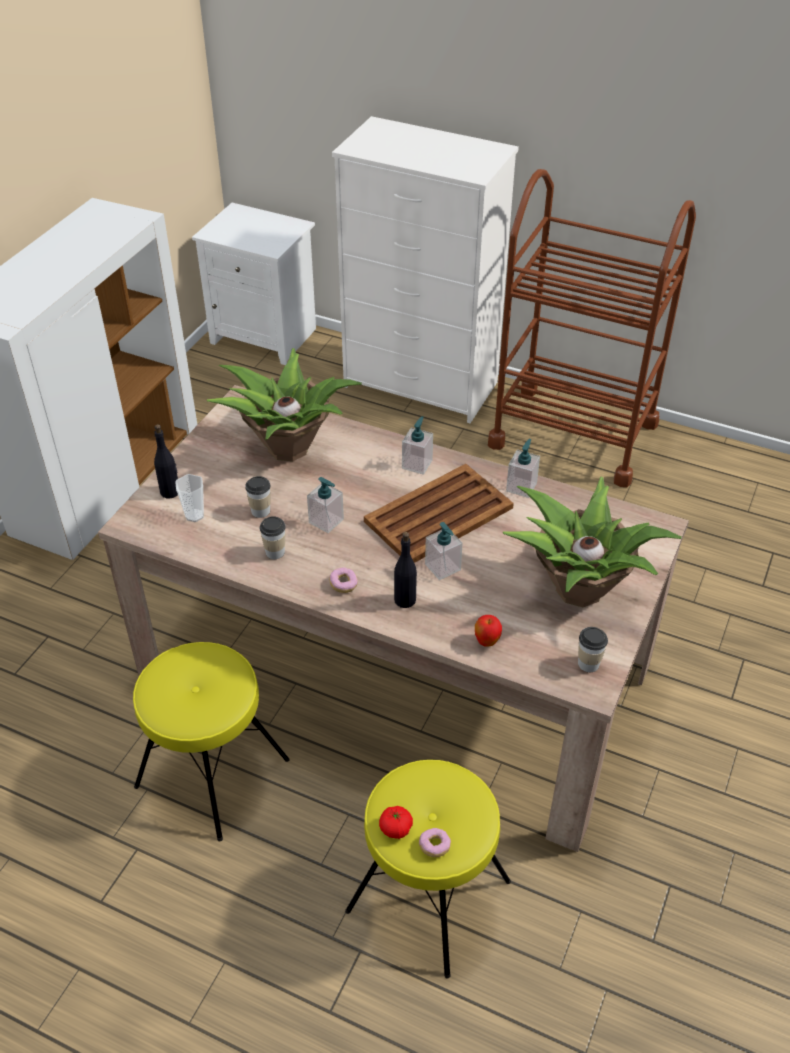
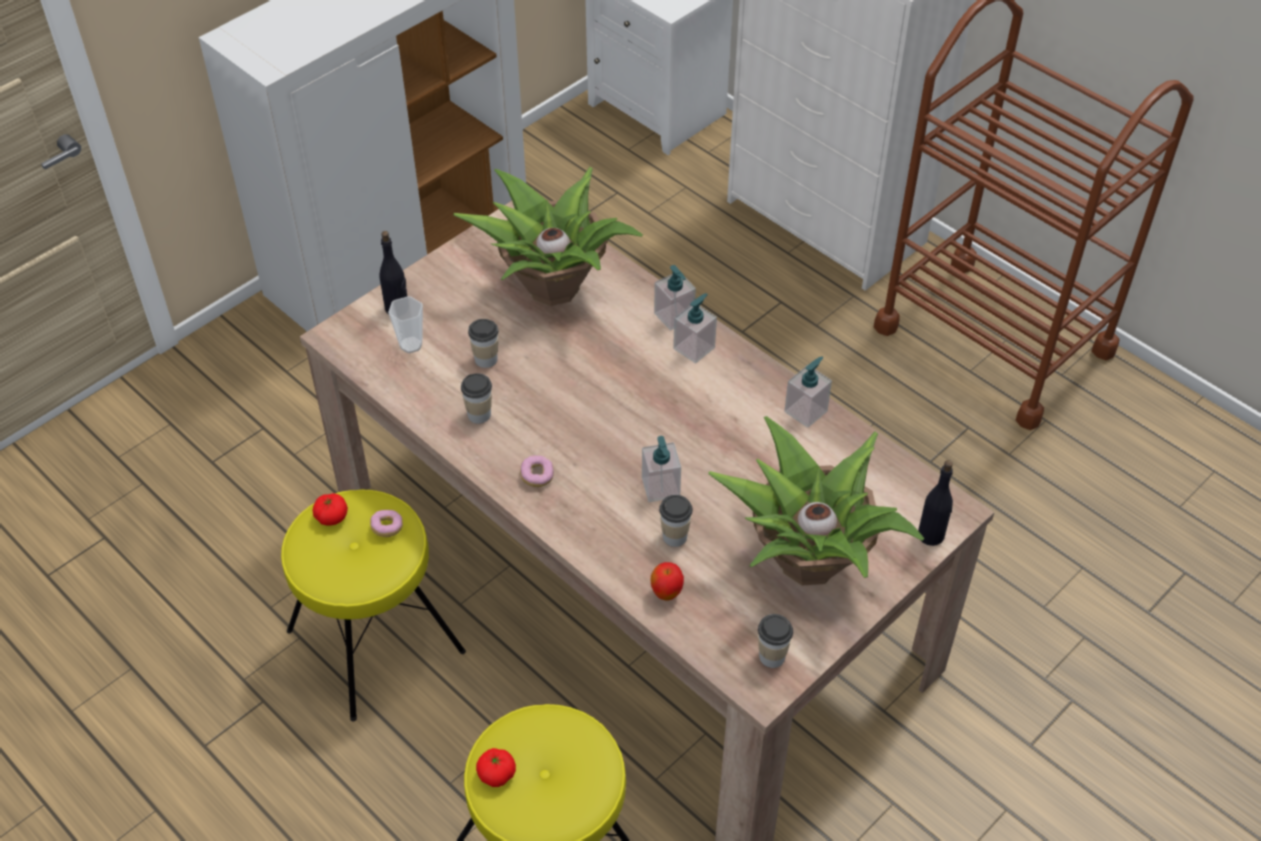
camera: 20 degrees right, 5 degrees up
soap dispenser [307,477,344,533] -> soap dispenser moved to [654,265,696,331]
brown tray [364,464,514,563] -> none
black bottle [394,532,417,608] -> black bottle moved to [918,460,953,546]
donut [419,828,451,857] -> donut moved to [370,510,403,537]
none -> tomato [313,493,348,526]
none -> cup [659,494,693,547]

